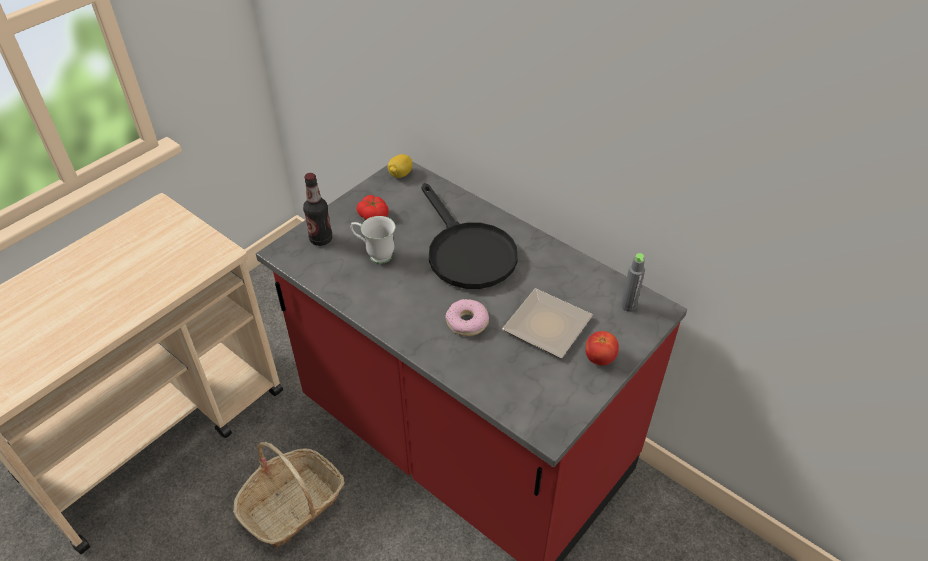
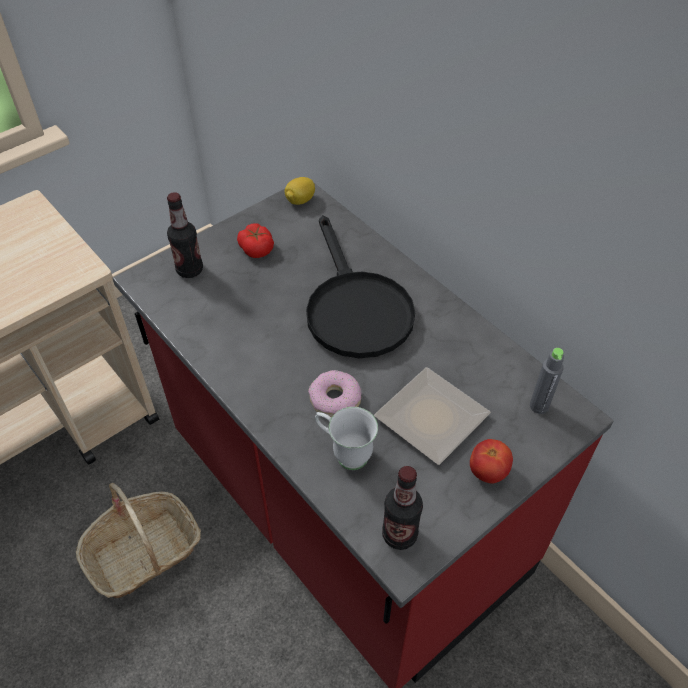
camera: 10 degrees right, 5 degrees up
white mug [350,216,395,264] -> white mug moved to [315,407,378,470]
none -> bottle [382,466,423,550]

